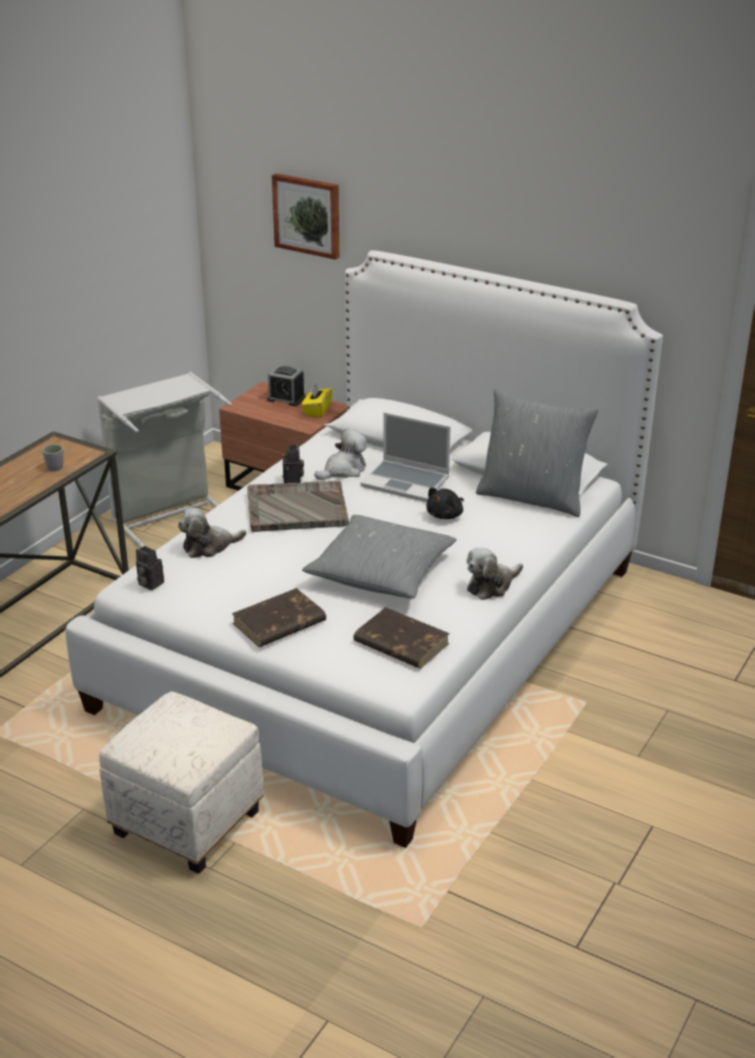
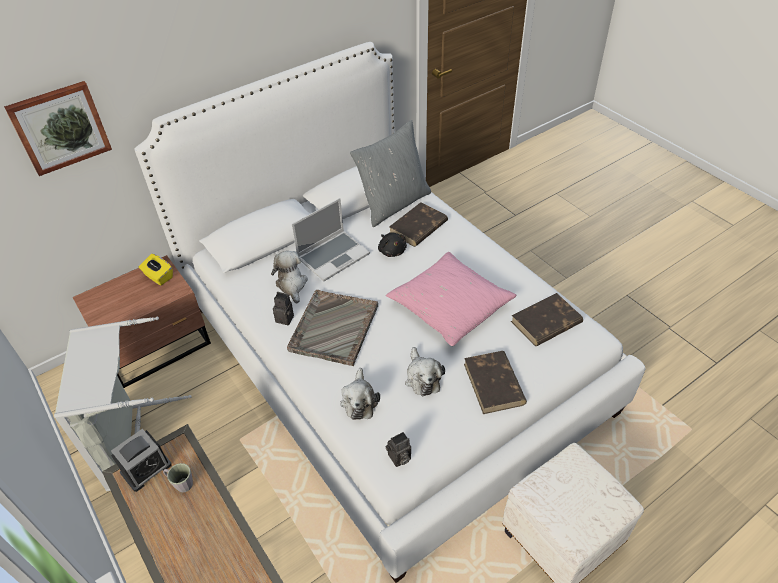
camera: 65 degrees left, 15 degrees up
alarm clock [267,365,306,406] -> alarm clock moved to [111,429,172,492]
grey pillow [302,515,457,599] -> pink pillow [386,252,517,346]
plush toy [467,548,523,600] -> plush toy moved to [405,347,445,396]
none -> brown book [389,202,448,247]

